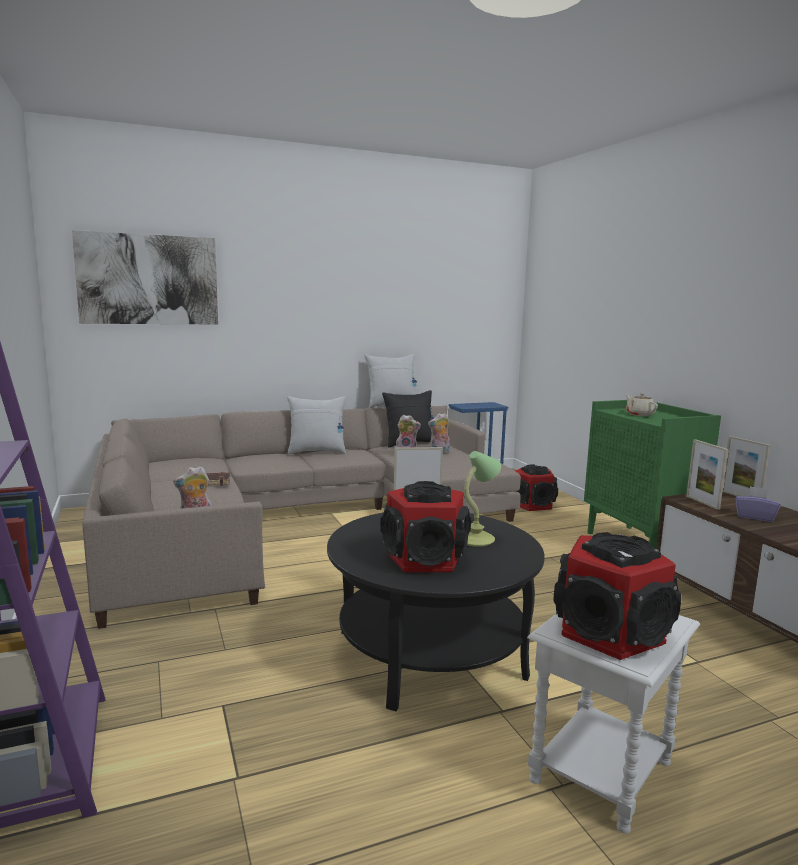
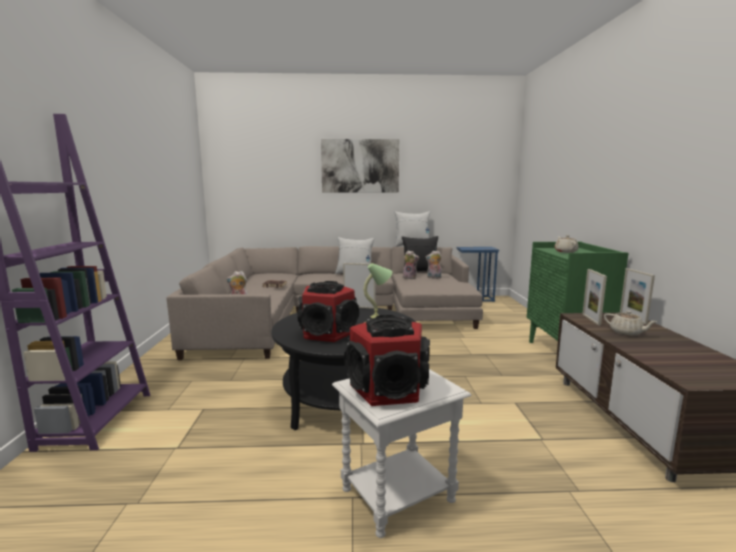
camera: 20 degrees right, 0 degrees up
picture [72,230,218,324] -> picture moved to [321,139,399,192]
speaker [515,465,558,511] -> none
purple tissue box [736,486,780,522] -> beige teapot [604,311,658,336]

